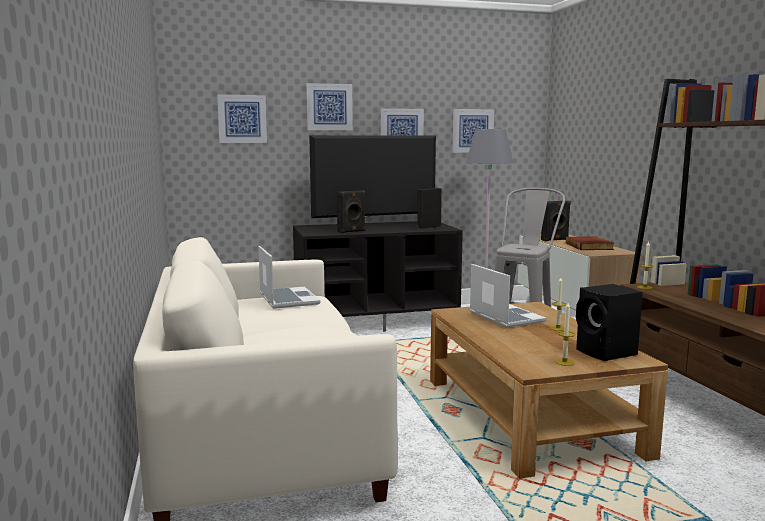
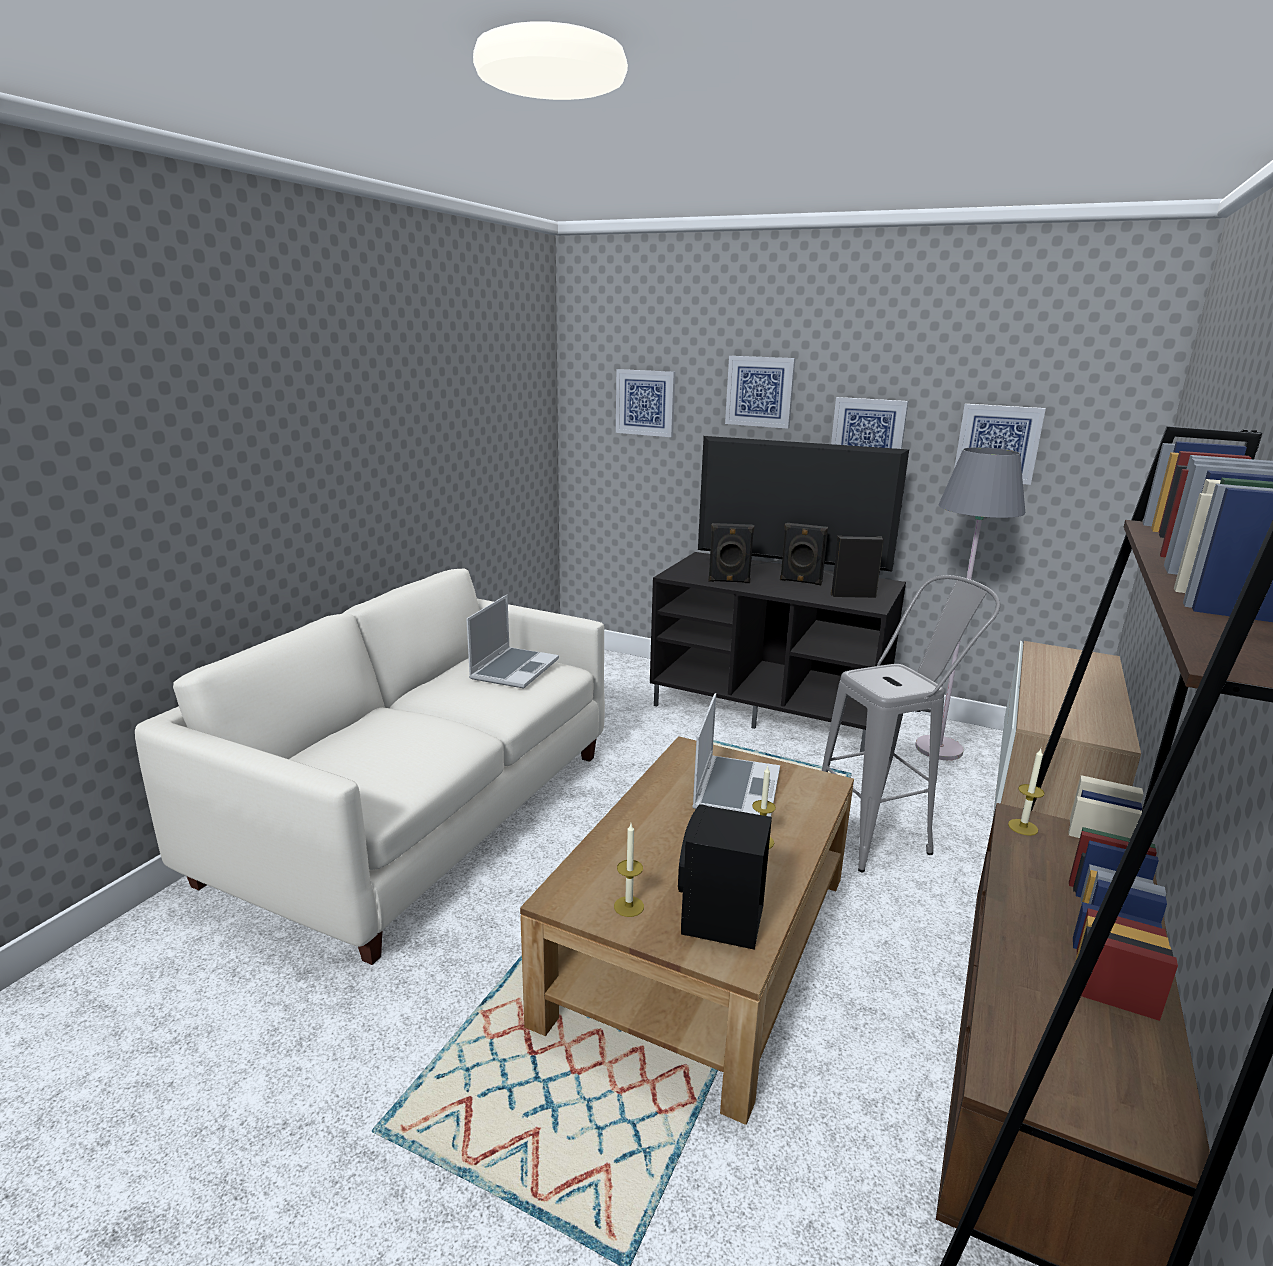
camera: 40 degrees right, 10 degrees up
black speaker [541,201,571,241] -> black speaker moved to [780,523,828,585]
book [566,236,614,250] -> none

